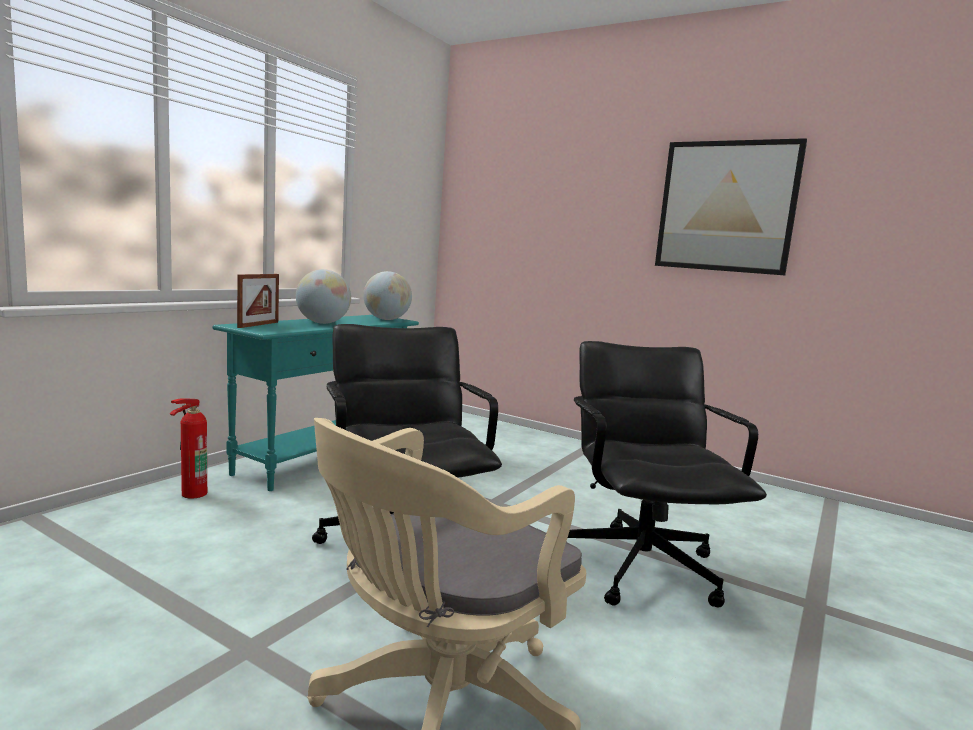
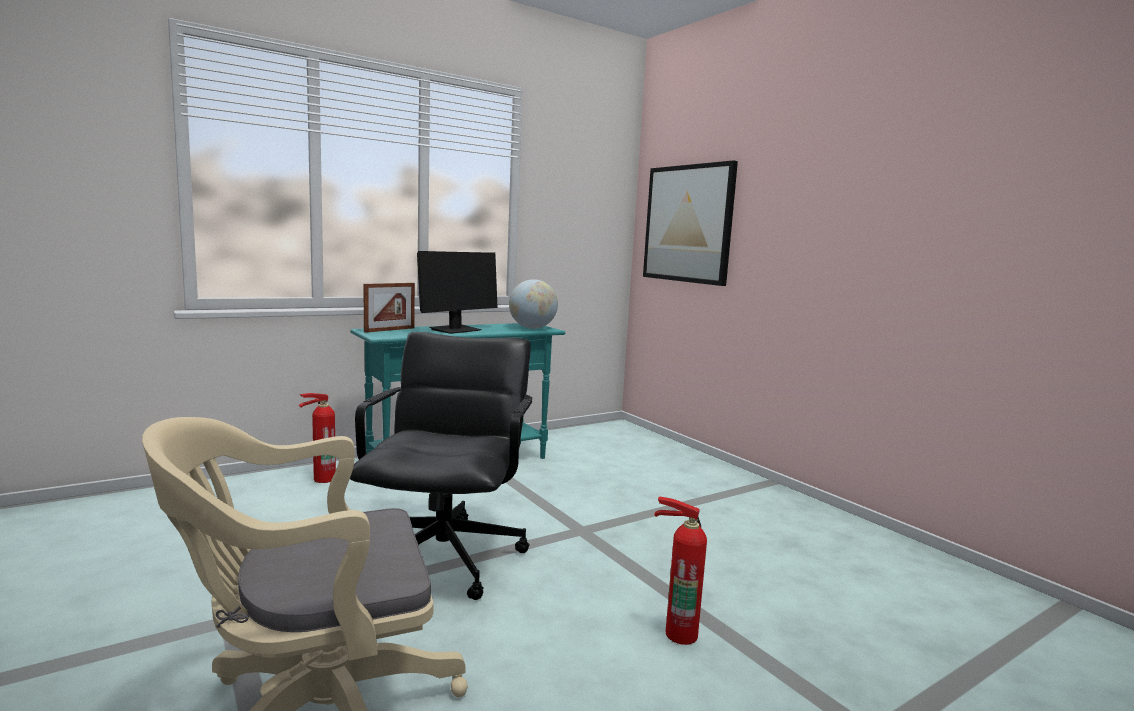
camera: 25 degrees right, 0 degrees up
globe [296,269,351,324] -> monitor [417,251,498,334]
black office chair [566,341,767,608] -> fire extinguisher [654,496,707,645]
picture [655,138,807,275] -> picture moved to [643,160,738,286]

